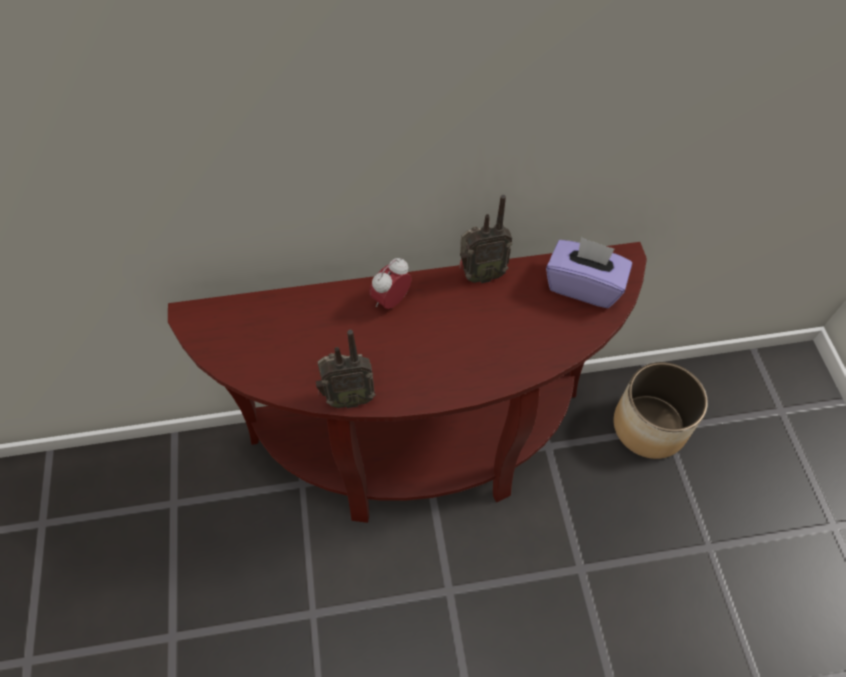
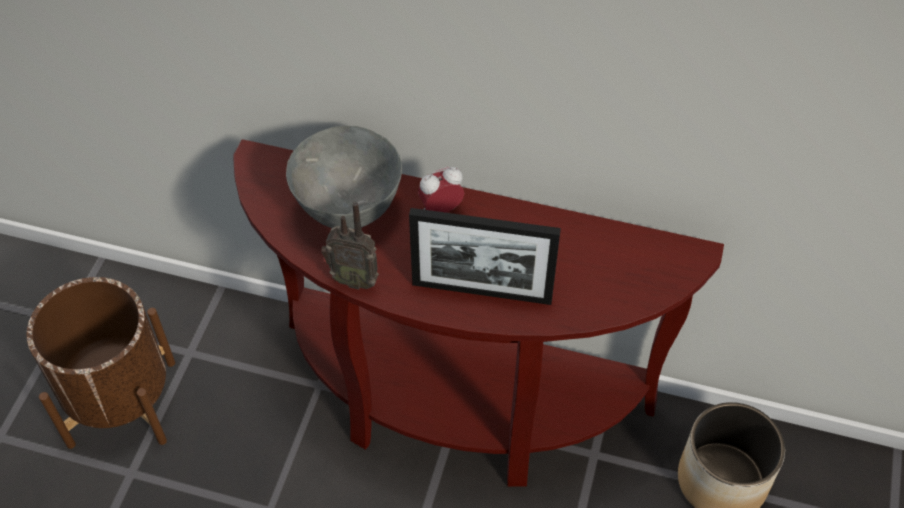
camera: 25 degrees right, 5 degrees down
radio [459,195,512,283] -> none
purple tissue box [546,237,632,308] -> none
none -> brown planter [27,277,175,449]
none -> grey bowl [286,126,402,229]
none -> picture frame [409,208,561,305]

